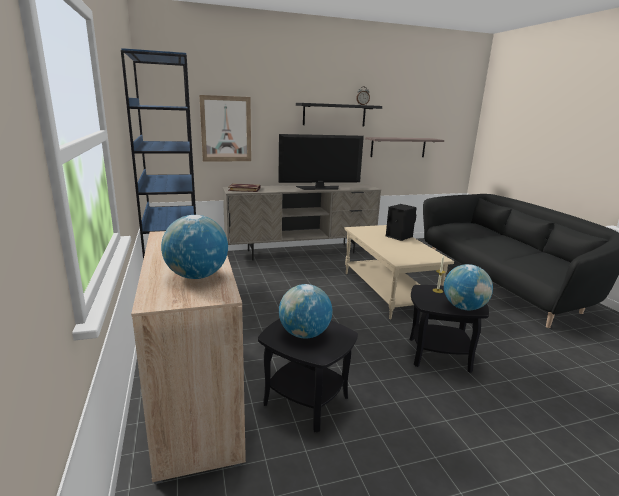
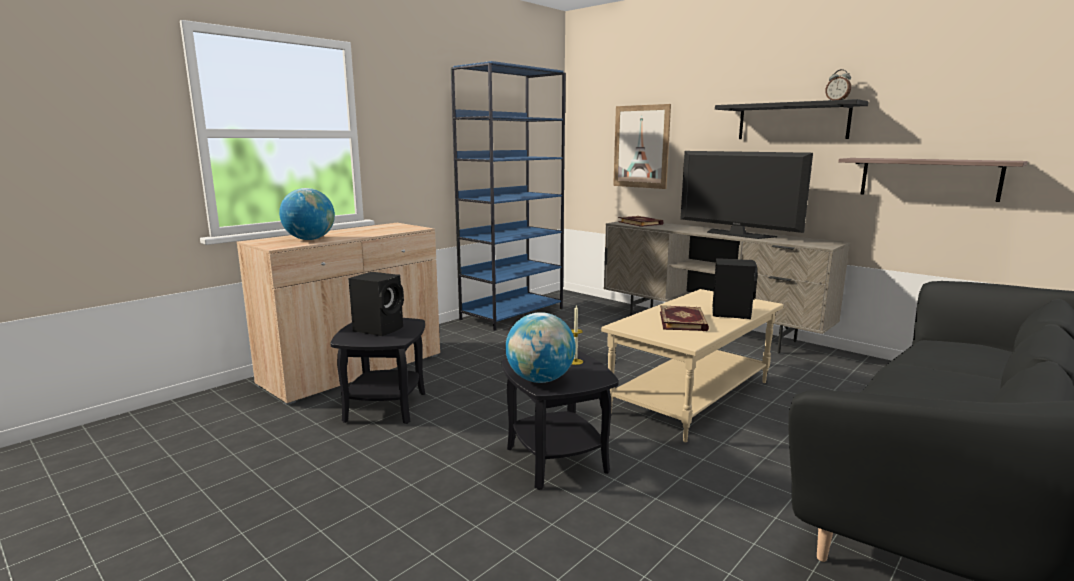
camera: 60 degrees right, 5 degrees down
globe [279,284,332,338] -> black speaker [349,272,404,336]
none -> book [660,305,709,331]

